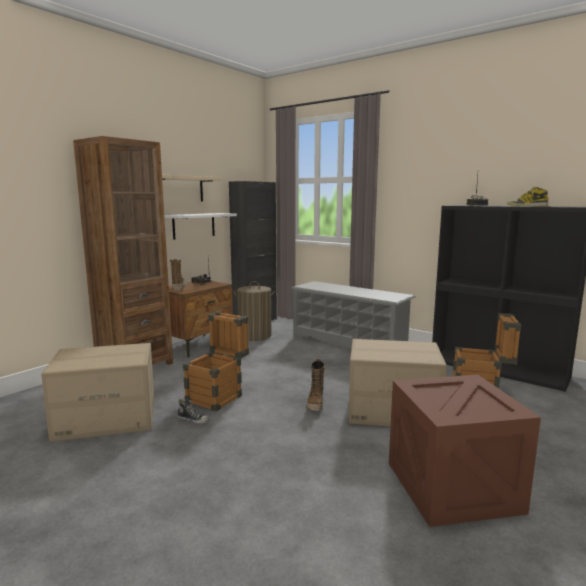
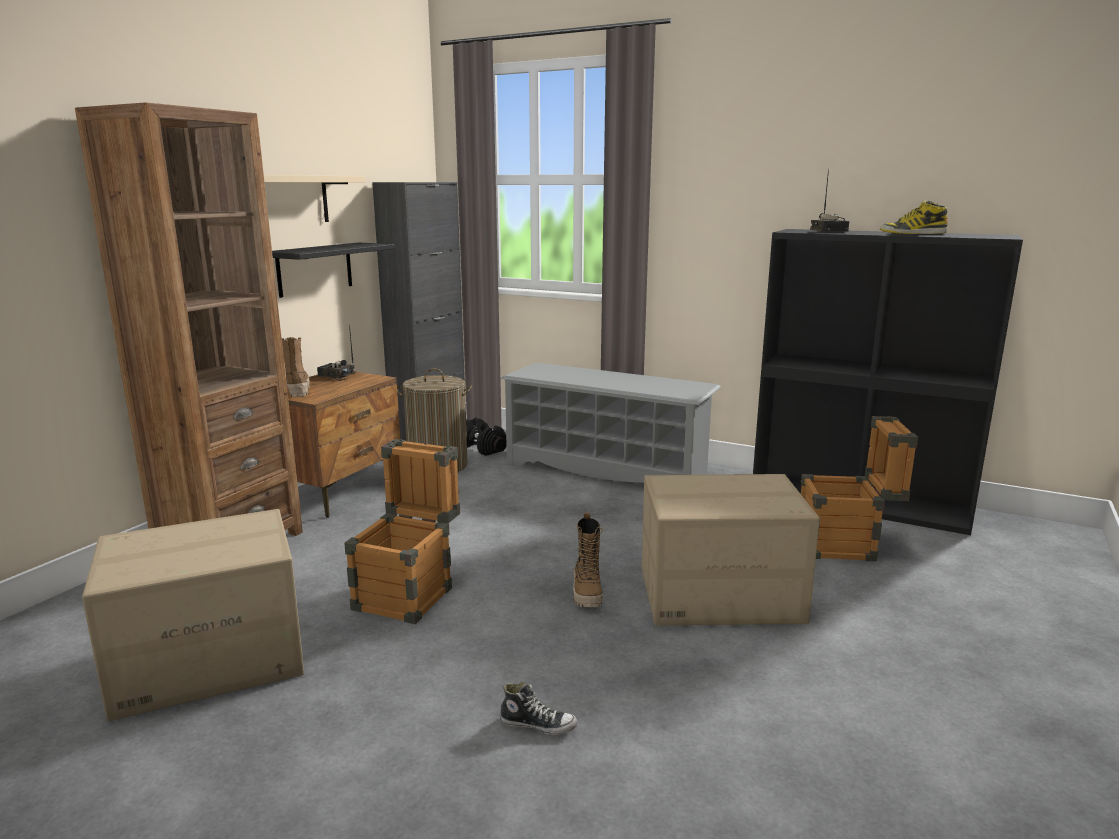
camera: 10 degrees left, 5 degrees up
white shelf [164,213,237,240] -> black shelf [272,242,395,298]
shoe [177,399,210,424] -> shoe moved to [500,681,577,736]
crate [389,375,541,527] -> none
none -> black dumbbell [466,417,507,456]

